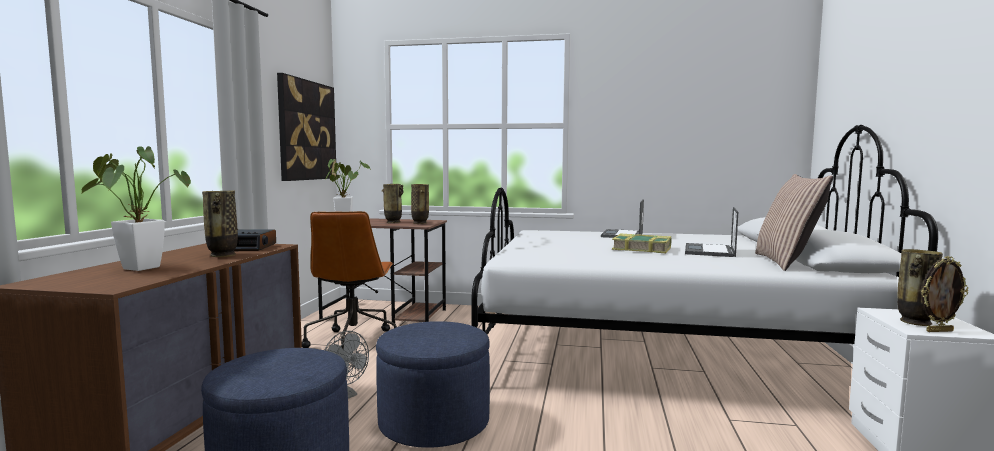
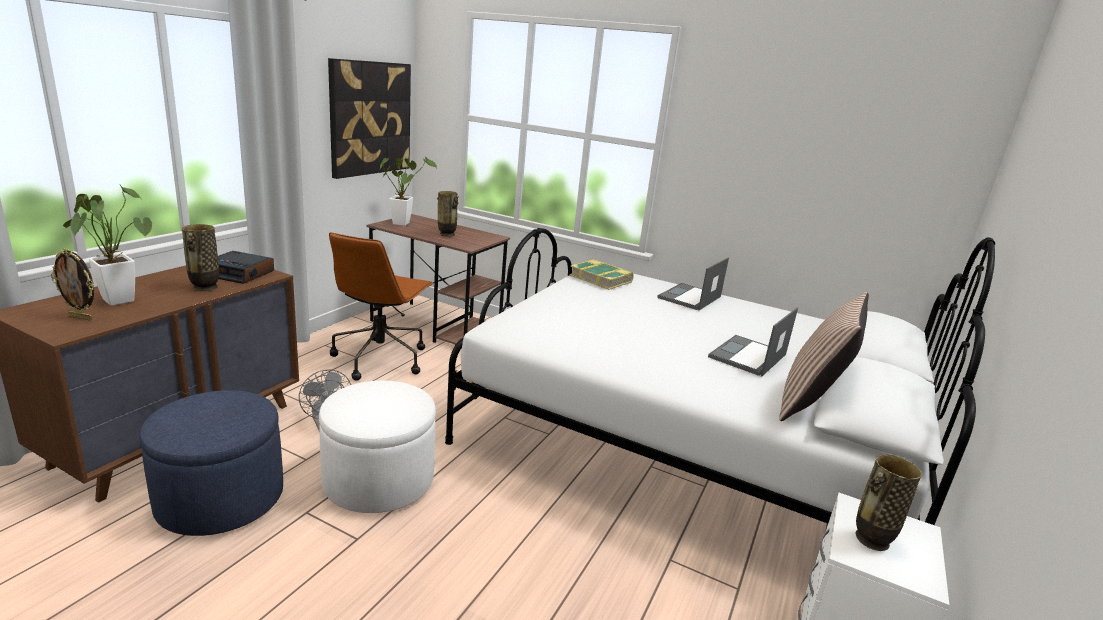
camera: 15 degrees right, 15 degrees up
blue ottoman [376,321,490,448] -> white ottoman [319,381,436,513]
vase [411,184,429,224] -> none
book [612,233,671,253] -> book moved to [570,259,634,290]
picture frame [921,256,968,332] -> picture frame moved to [51,248,94,320]

